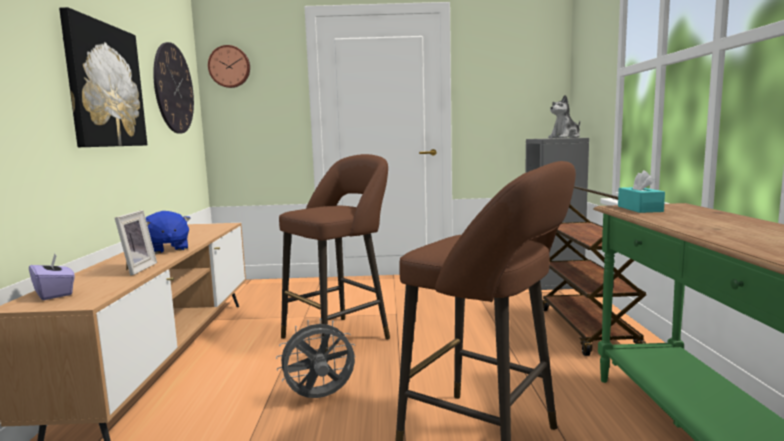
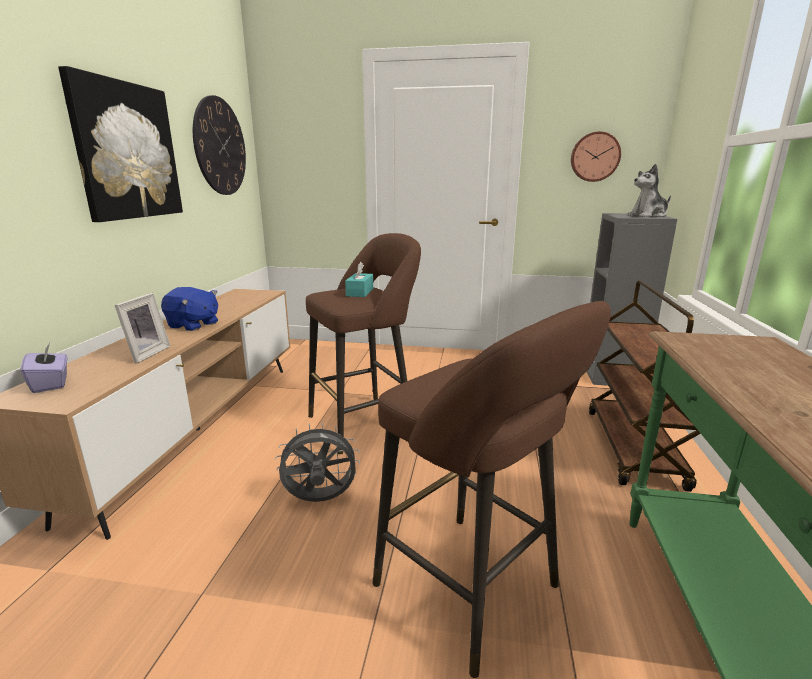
camera: 10 degrees right, 10 degrees up
blue plush toy [146,211,191,254] -> blue plush toy turned 45 degrees counterclockwise [161,287,218,331]
wall clock [208,45,250,88] -> wall clock moved to [571,131,621,182]
turquoise tissue box [618,170,665,213] -> turquoise tissue box moved to [345,262,373,297]

